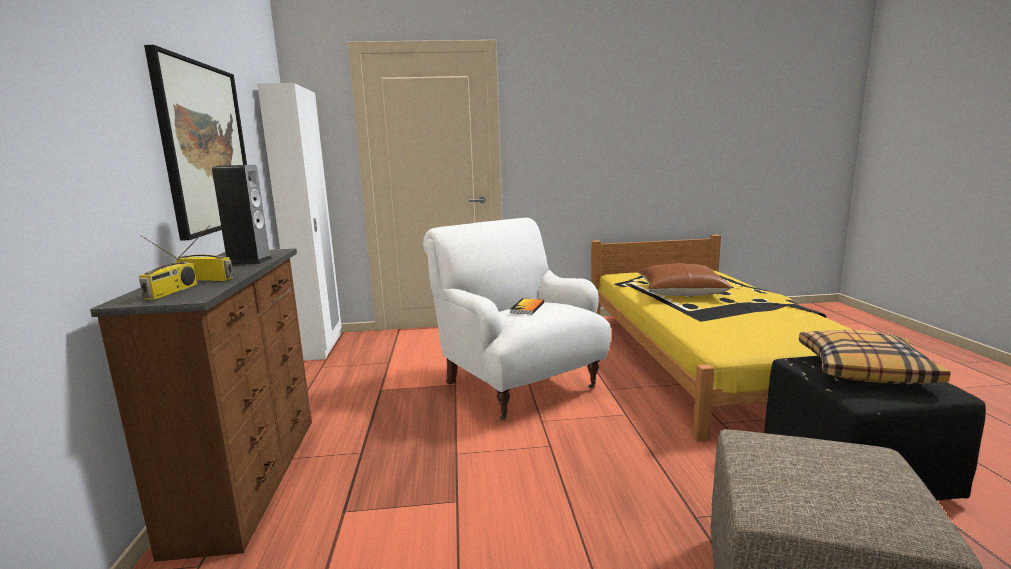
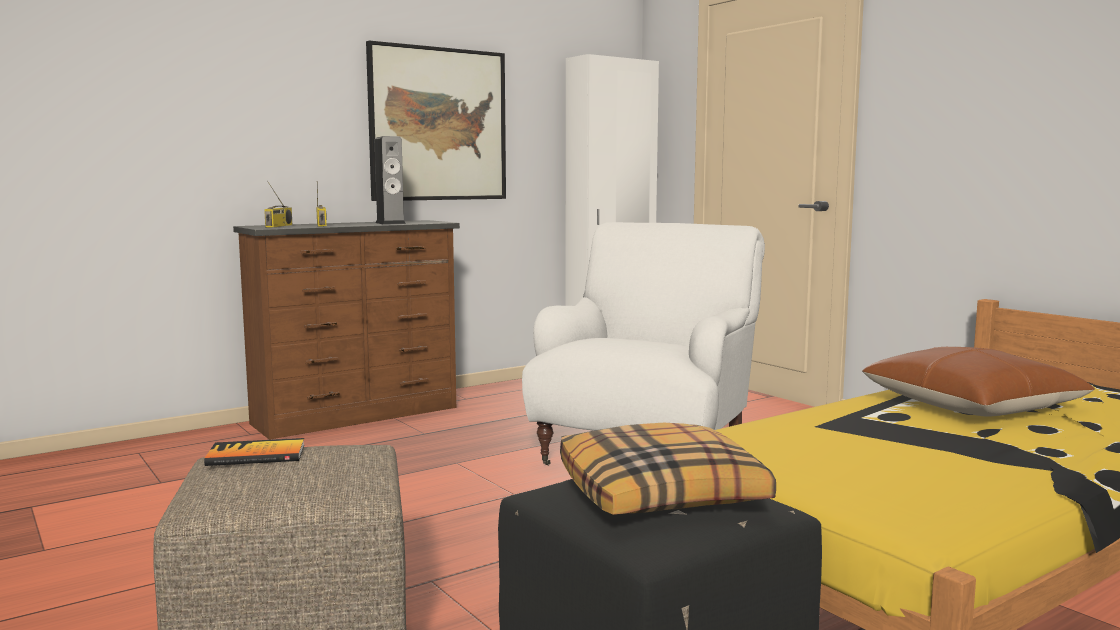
camera: 60 degrees right, 5 degrees down
radio [139,235,197,300] -> radio turned 60 degrees counterclockwise [264,181,292,227]
book [510,298,544,315] -> book moved to [204,438,304,466]

